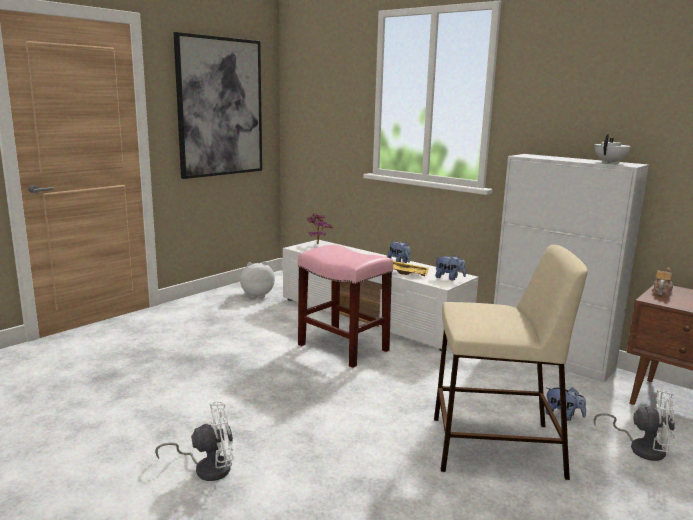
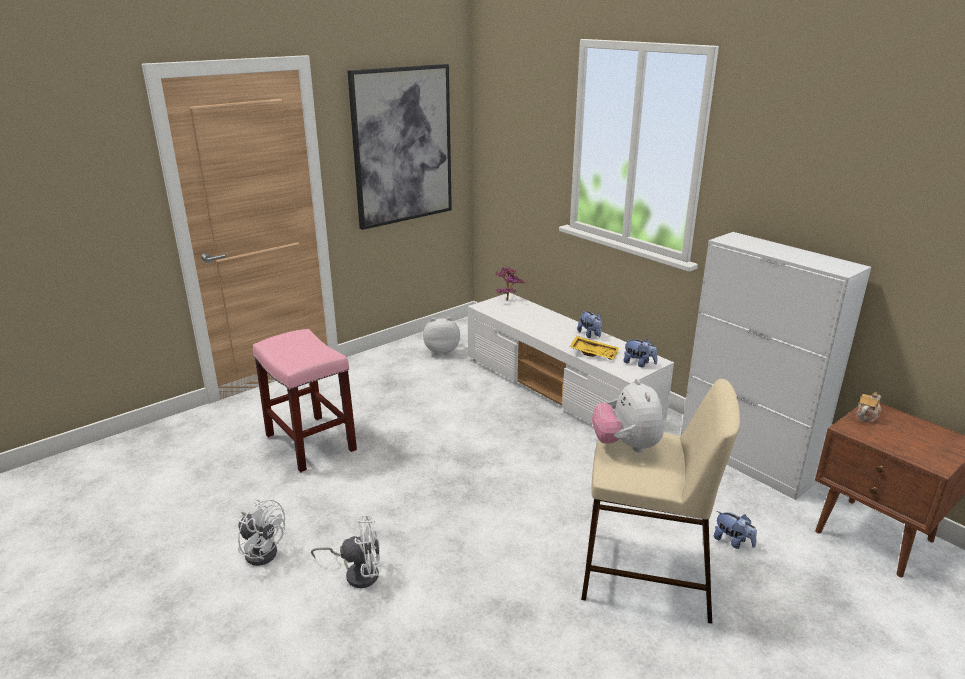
camera: 10 degrees right, 10 degrees up
pink stool [298,245,393,368] -> pink stool moved to [253,329,357,473]
white teapot [594,134,631,164] -> none
white fan [594,390,675,461] -> white fan moved to [237,499,285,566]
none -> plush toy [592,378,664,452]

